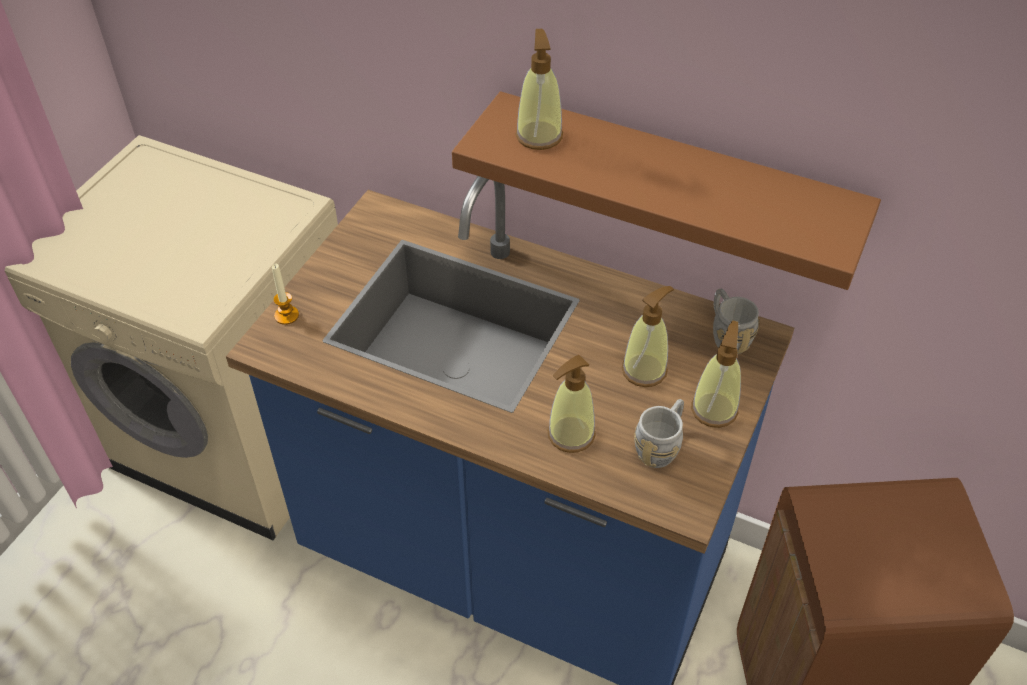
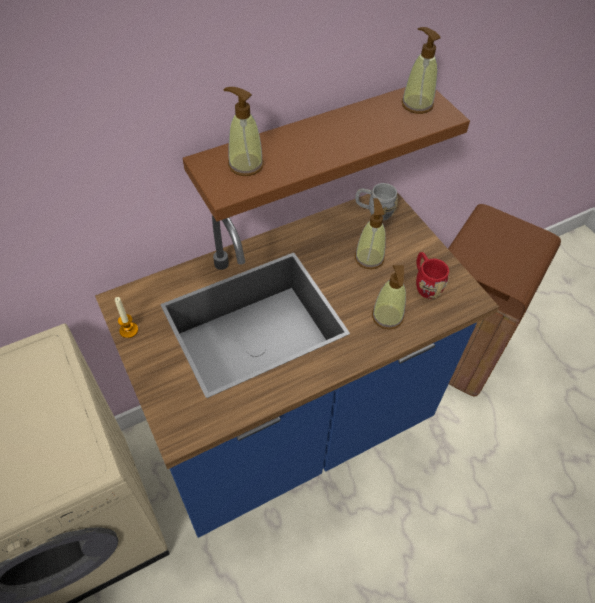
camera: 55 degrees left, 5 degrees up
candle [272,264,299,325] -> candle moved to [115,297,138,338]
grey mug [634,399,684,468] -> red mug [416,252,449,299]
soap dispenser [691,320,741,428] -> soap dispenser moved to [402,27,441,114]

